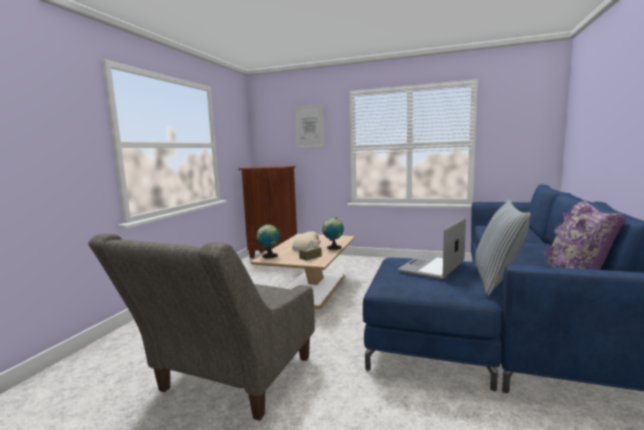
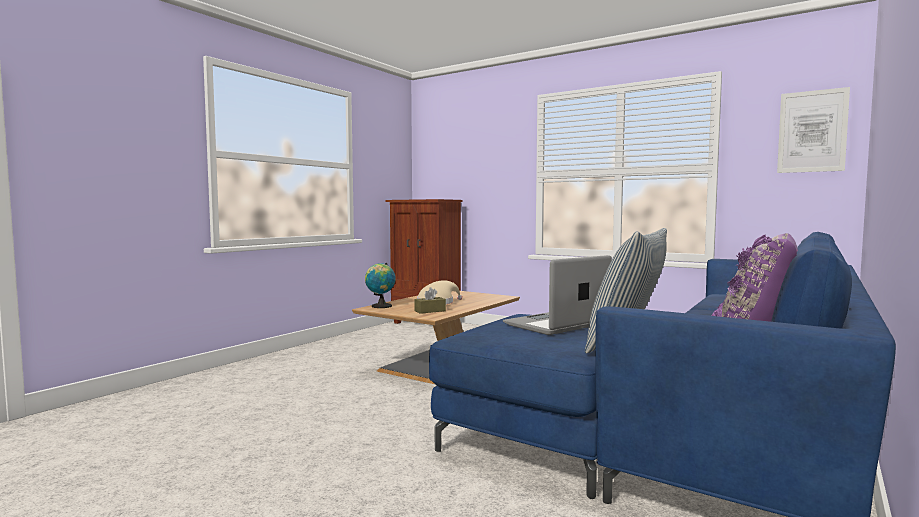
camera: 15 degrees right, 5 degrees down
grey armchair [88,234,315,421] -> none
picture [295,104,324,148] -> picture moved to [777,87,850,173]
globe [322,217,344,250] -> none

